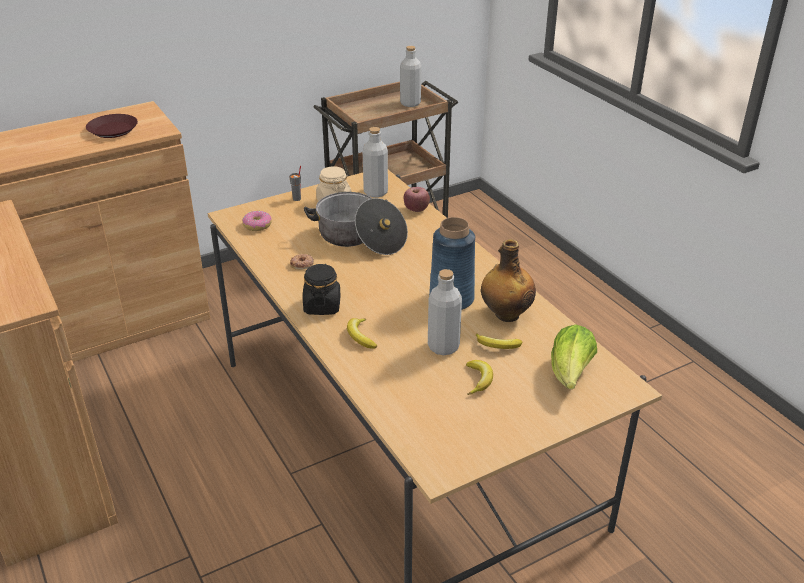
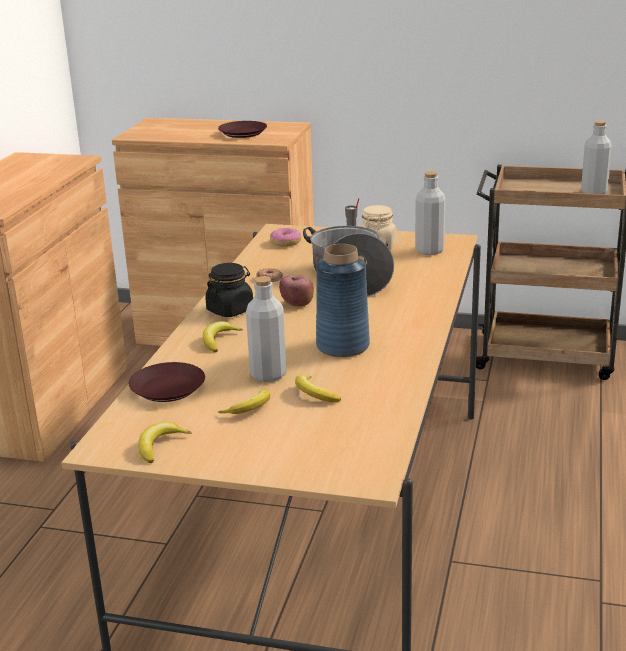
camera: 45 degrees right, 10 degrees down
apple [404,187,430,212] -> apple moved to [279,275,314,307]
bottle [481,239,536,322] -> none
lettuce [551,325,597,389] -> none
none -> brown plate [129,362,205,402]
none -> banana [138,422,192,463]

